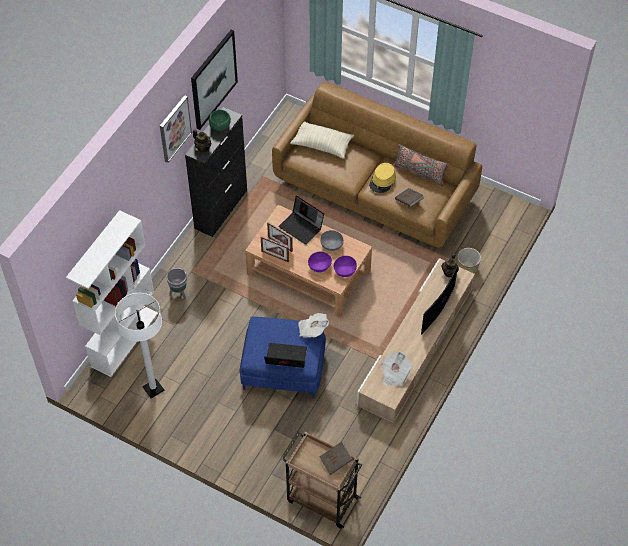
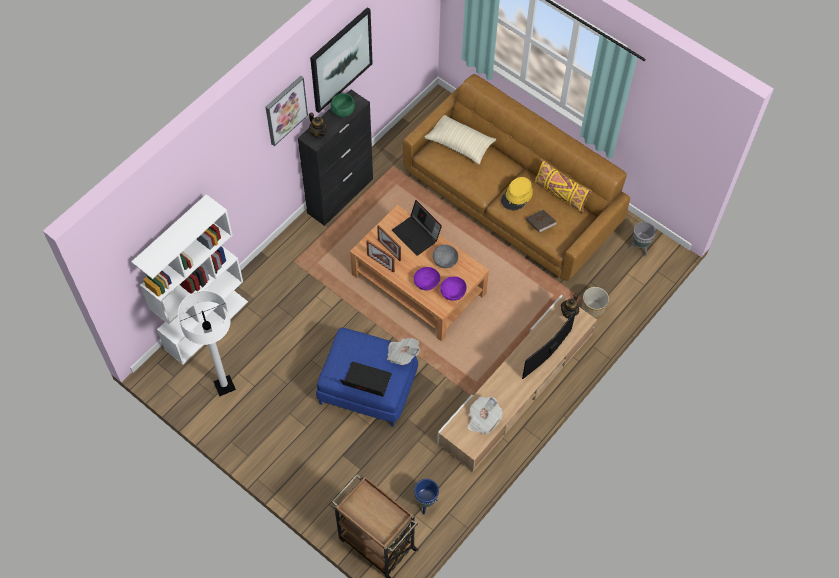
camera: 10 degrees right, 5 degrees up
grey planter [166,268,187,300] -> grey planter moved to [629,221,656,256]
brown book [320,442,353,475] -> none
grey pillow [394,144,449,186] -> yellow pillow [534,159,592,214]
none -> blue planter [414,479,439,514]

